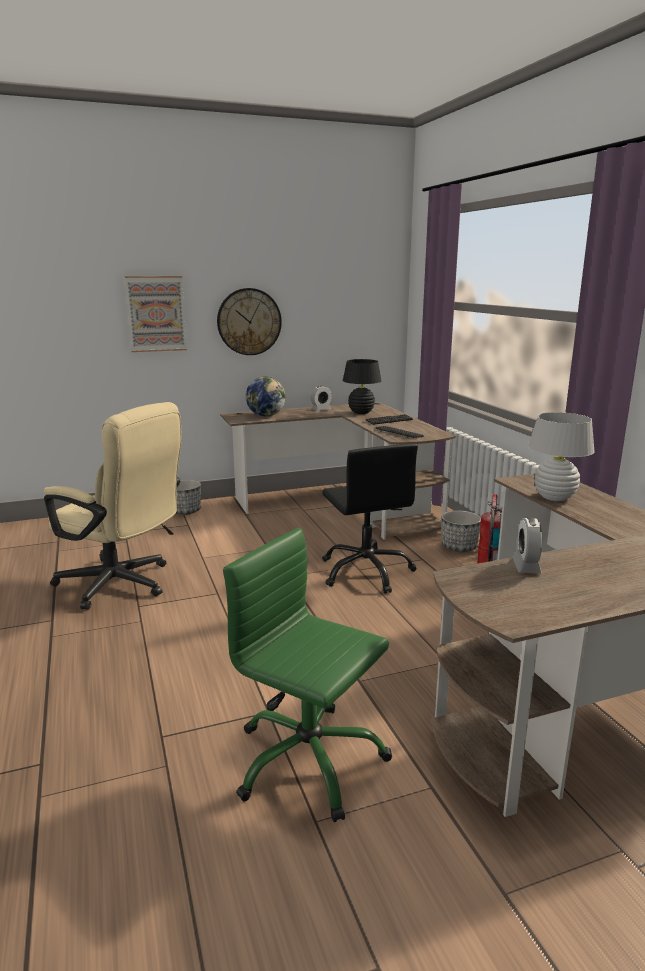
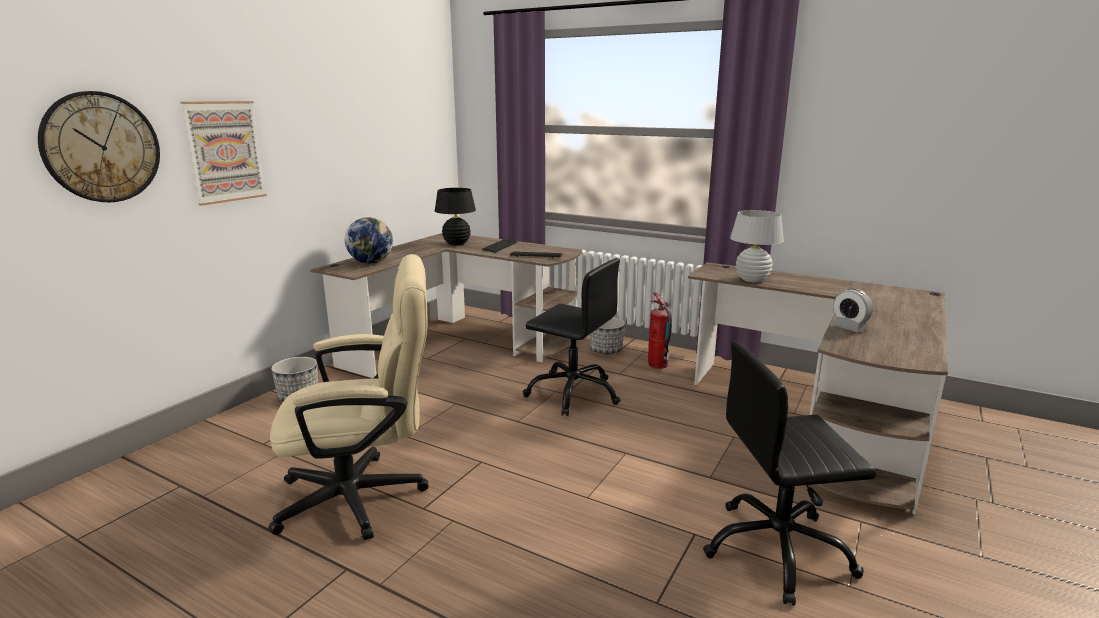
camera: 40 degrees left, 0 degrees up
wall clock [217,288,282,355] -> wall clock moved to [38,91,160,202]
green office chair [223,528,392,822] -> black office chair [703,341,876,606]
alarm clock [311,386,332,411] -> none

